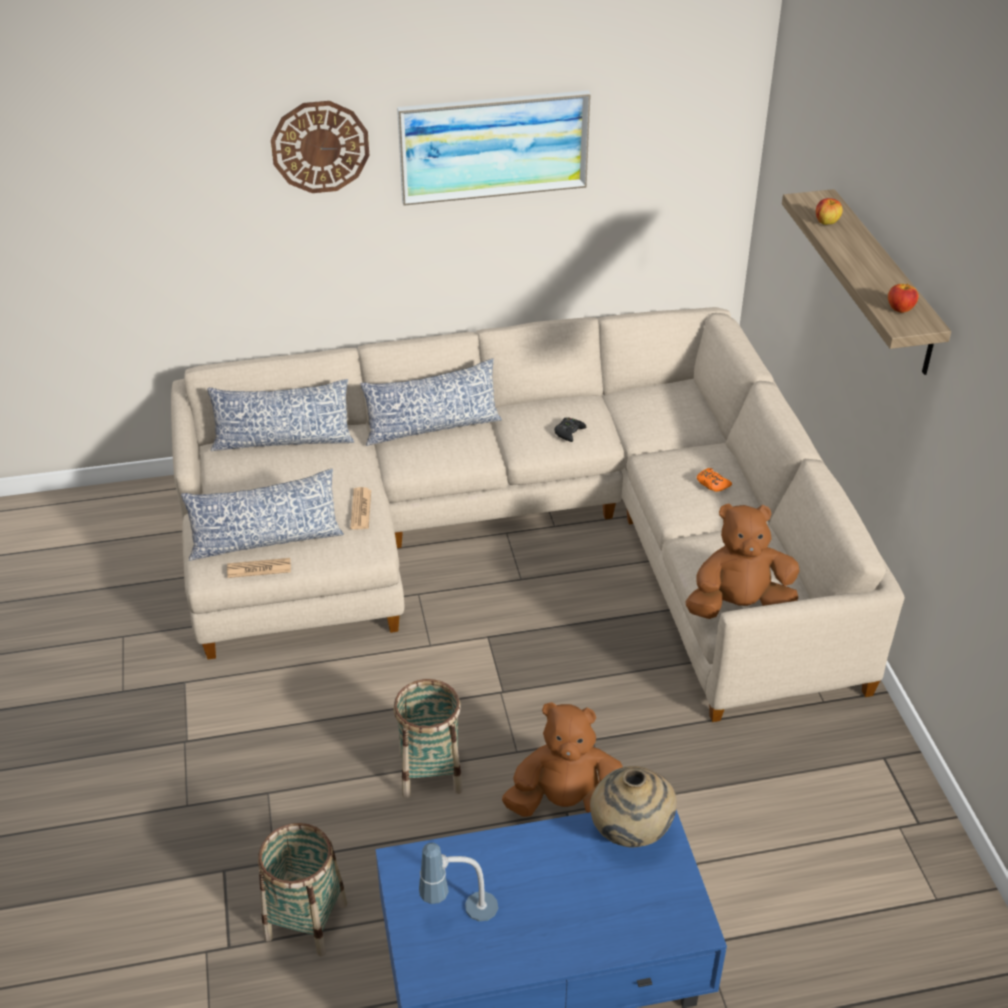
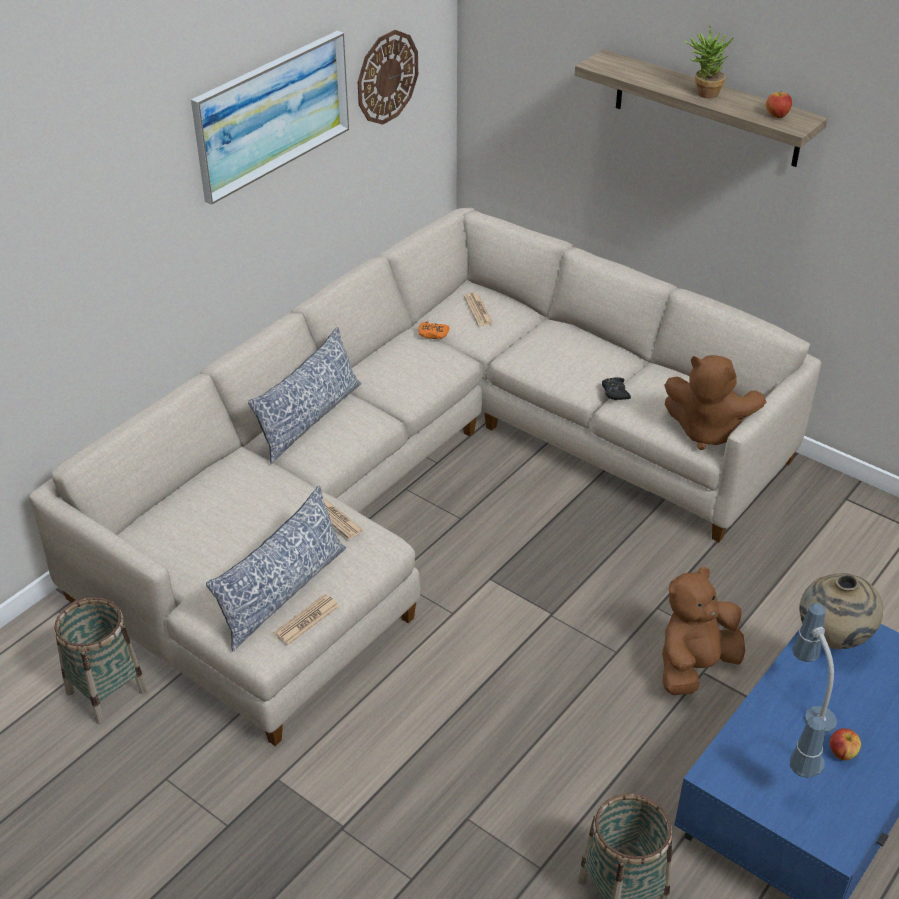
camera: 40 degrees left, 0 degrees up
pillow [207,379,355,451] -> none
wall clock [271,101,369,193] -> wall clock moved to [358,30,418,125]
basket [393,679,463,799] -> basket moved to [54,597,148,724]
black game controller [554,417,586,442] -> black game controller moved to [602,377,631,400]
brown plush toy [685,503,799,619] -> brown plush toy turned 105 degrees counterclockwise [664,355,767,450]
orange game controller [697,468,732,492] -> orange game controller moved to [418,321,450,339]
apple [816,198,843,225] -> apple moved to [830,728,861,760]
none -> newspaper [464,293,493,326]
none -> potted plant [684,25,734,99]
none -> table lamp [792,603,837,733]

